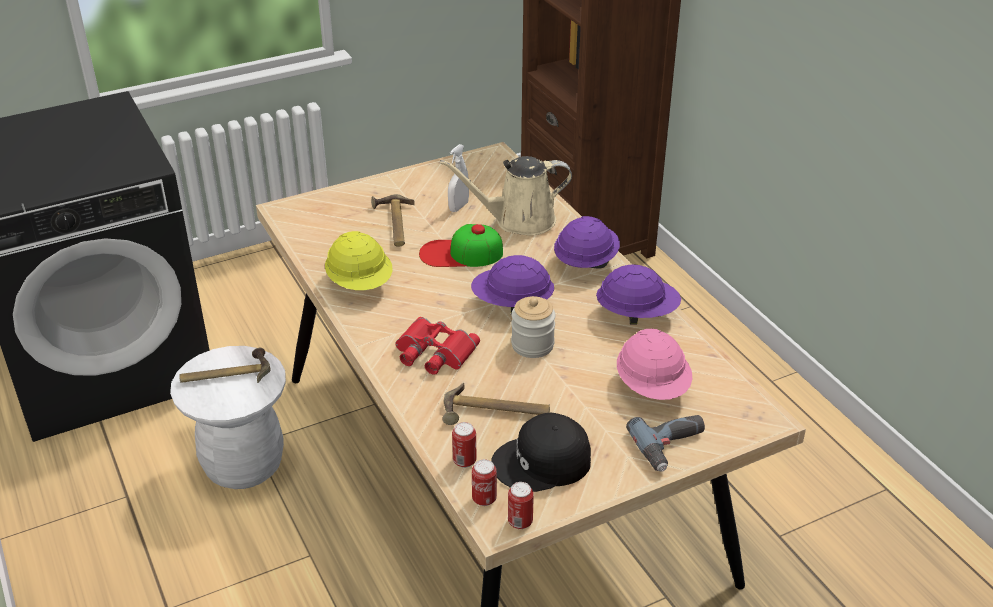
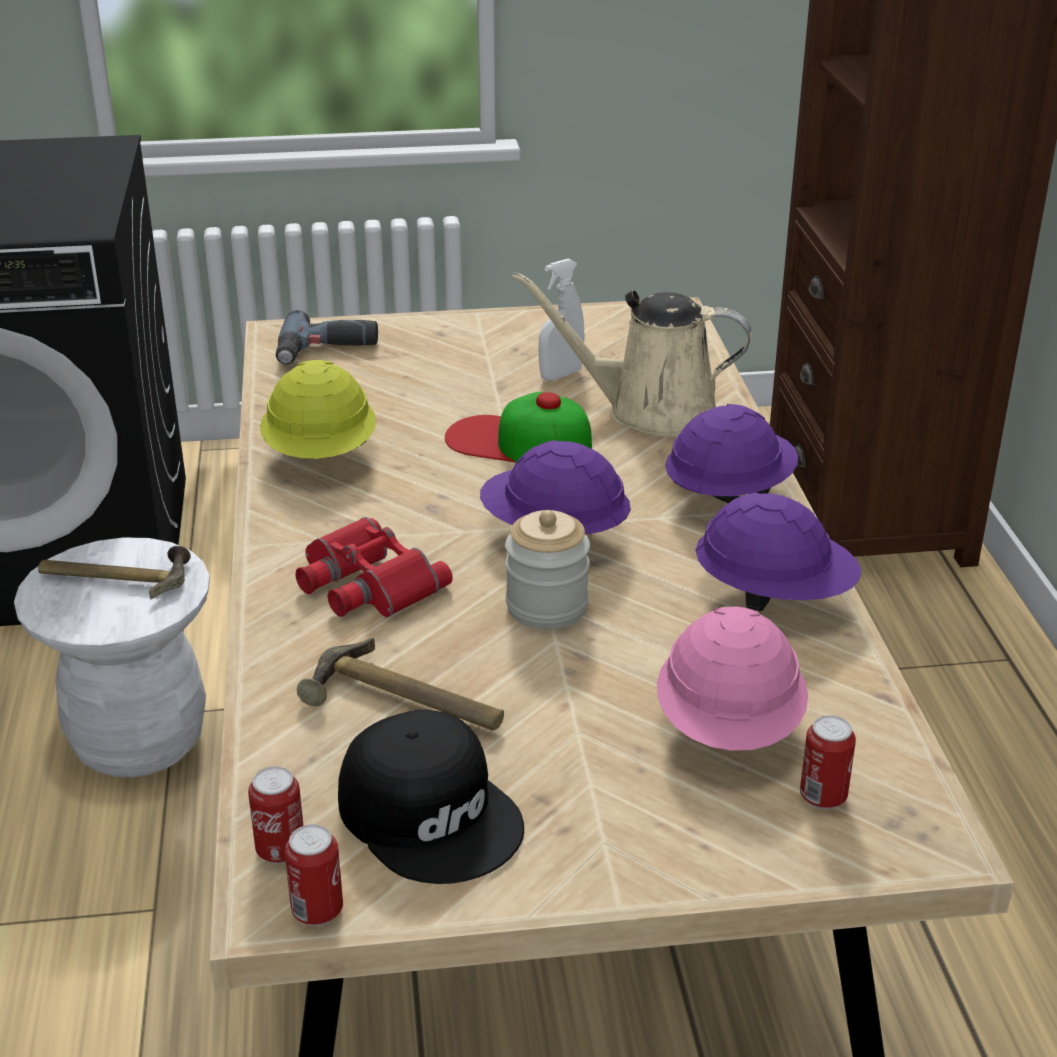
camera: 20 degrees right, 5 degrees down
hammer [371,194,415,247] -> none
can [452,422,476,468] -> can moved to [800,715,856,810]
black cap [491,413,591,492] -> black cap turned 135 degrees counterclockwise [338,710,524,884]
power drill [626,415,705,472] -> power drill moved to [276,310,378,365]

